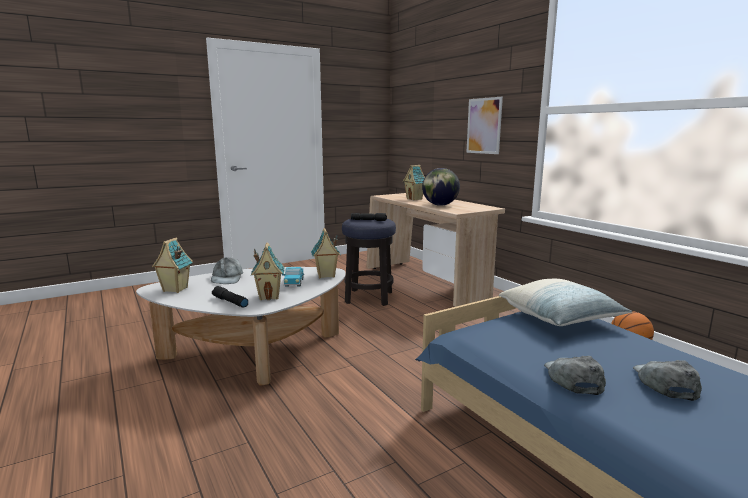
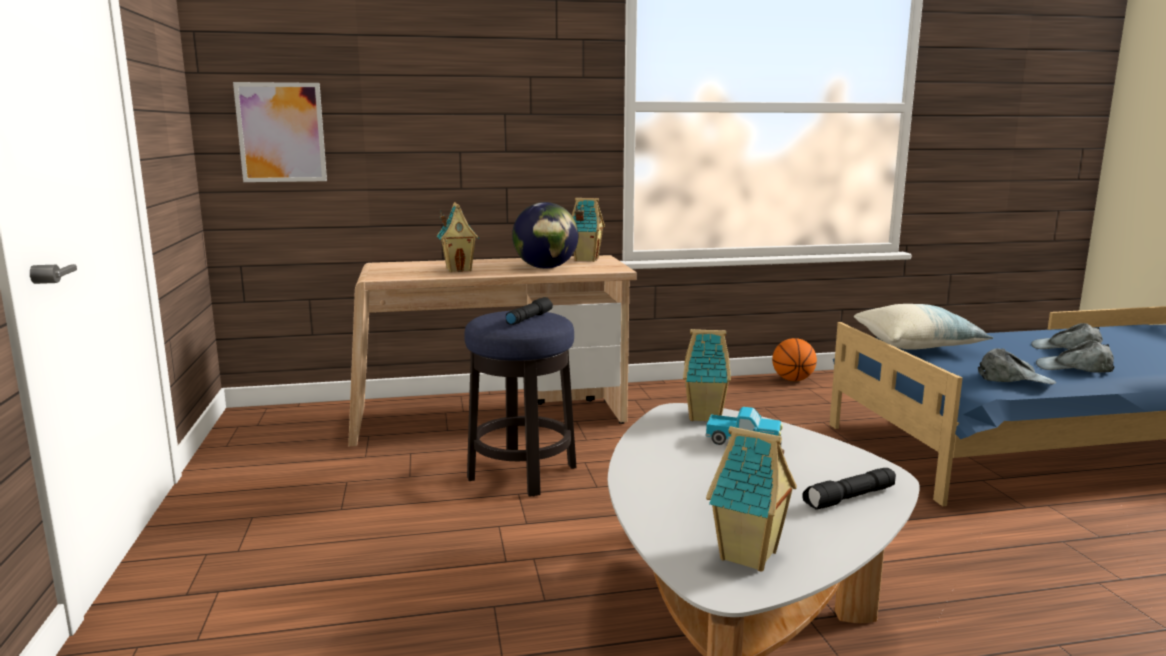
camera: 70 degrees left, 0 degrees up
grey cap [211,257,243,284] -> grey cap moved to [978,348,1056,384]
toy house [251,242,285,300] -> toy house moved to [572,198,605,262]
picture [466,97,503,154] -> picture moved to [233,82,327,182]

